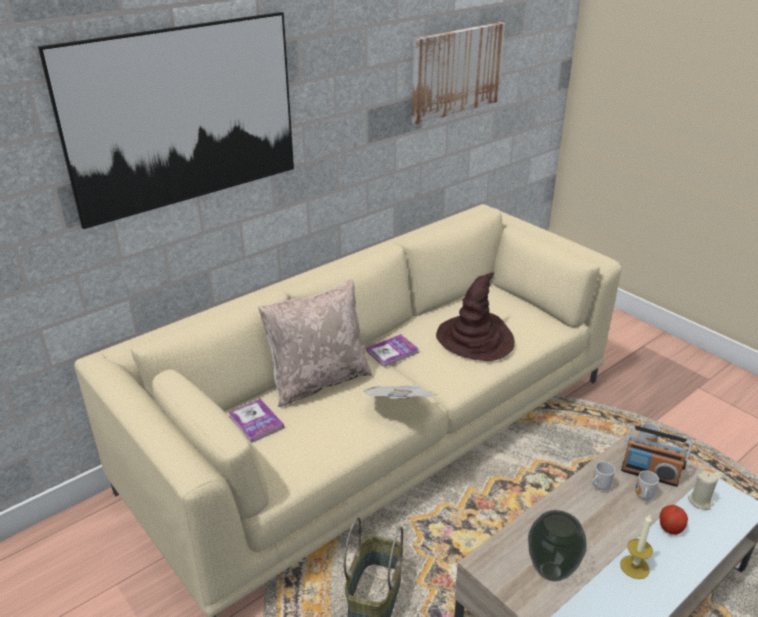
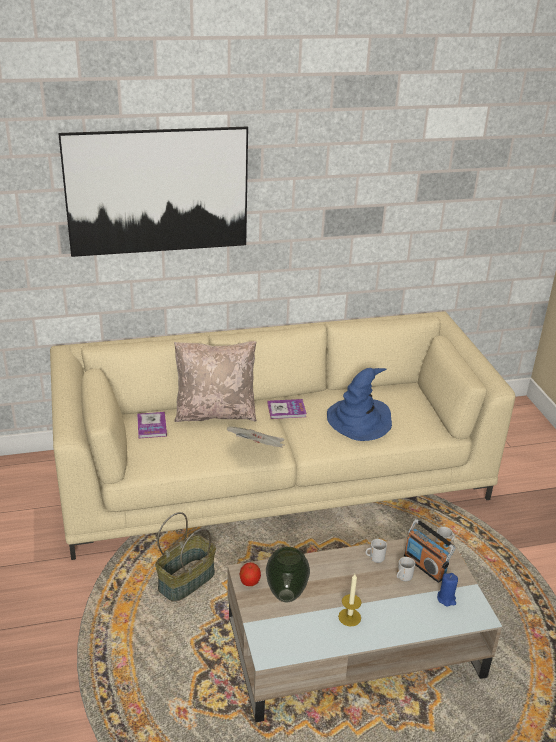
camera: 25 degrees right, 0 degrees up
picture [412,22,505,124] -> none
brown hat [436,272,515,361] -> blue hat [327,368,392,441]
apple [660,505,688,535] -> apple moved to [239,562,261,586]
beige candle [688,471,718,510] -> blue candle [437,573,458,607]

